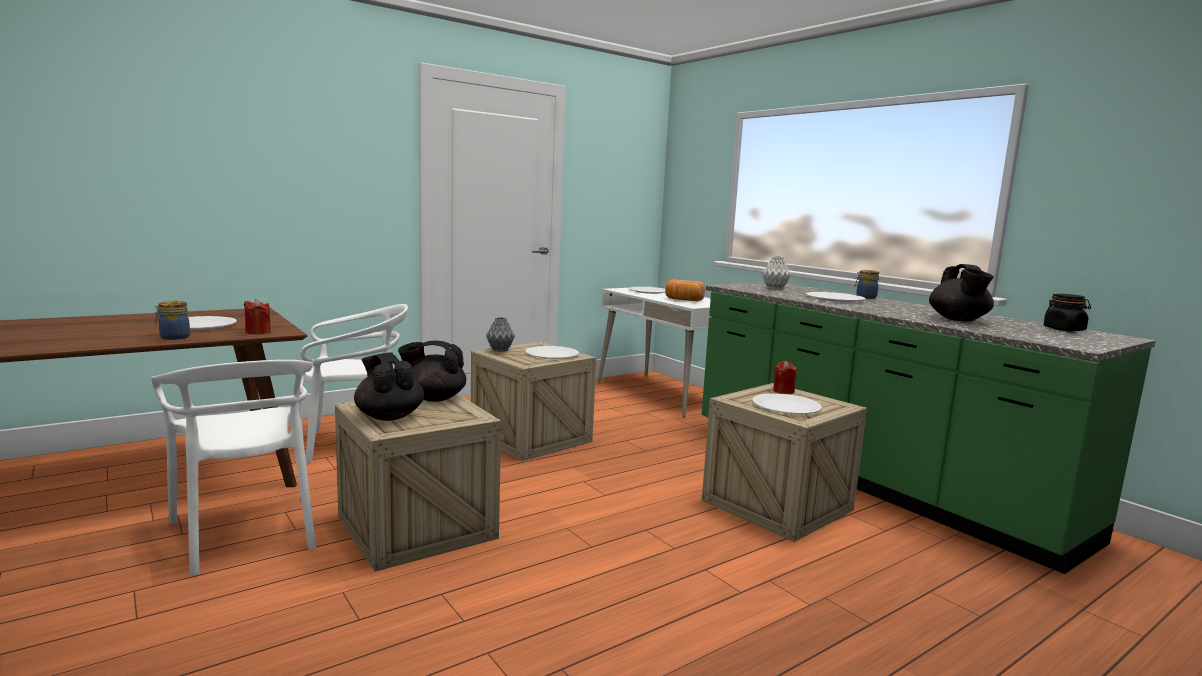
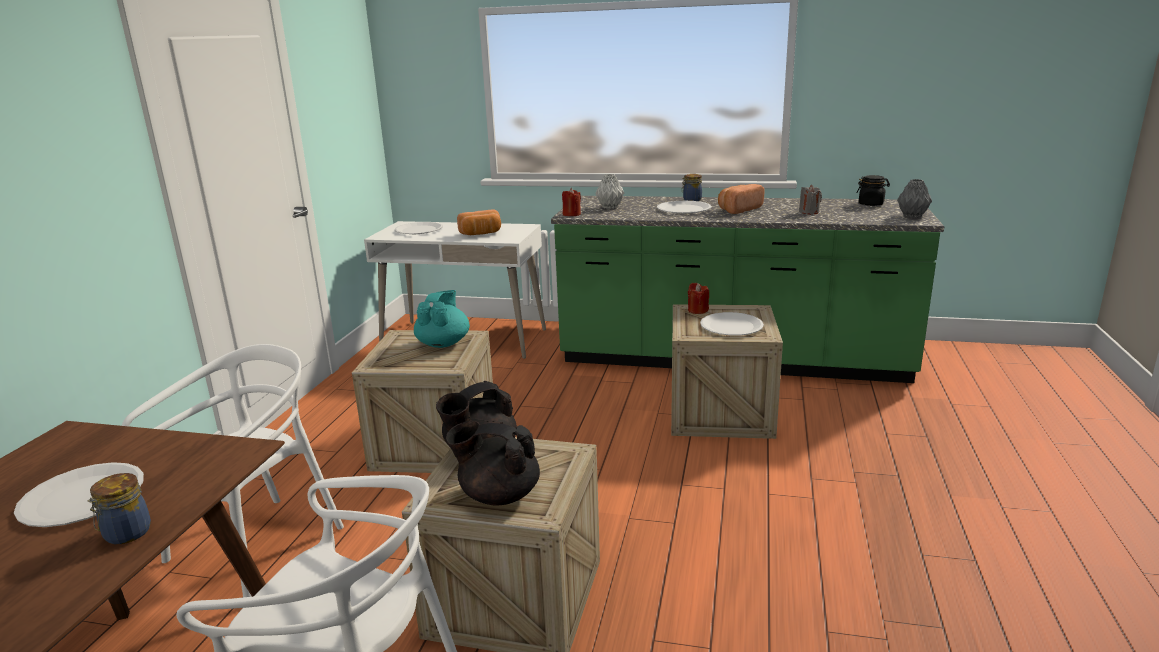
camera: 40 degrees left, 10 degrees up
red candle [244,299,271,334] -> red candle moved to [562,188,581,216]
grey vase [486,317,515,352] -> grey vase moved to [897,179,932,218]
white plate [526,346,579,359] -> turquoise teapot [414,290,470,348]
black teapot [929,264,994,322] -> grey candle [799,185,822,214]
none -> bread [718,184,764,214]

